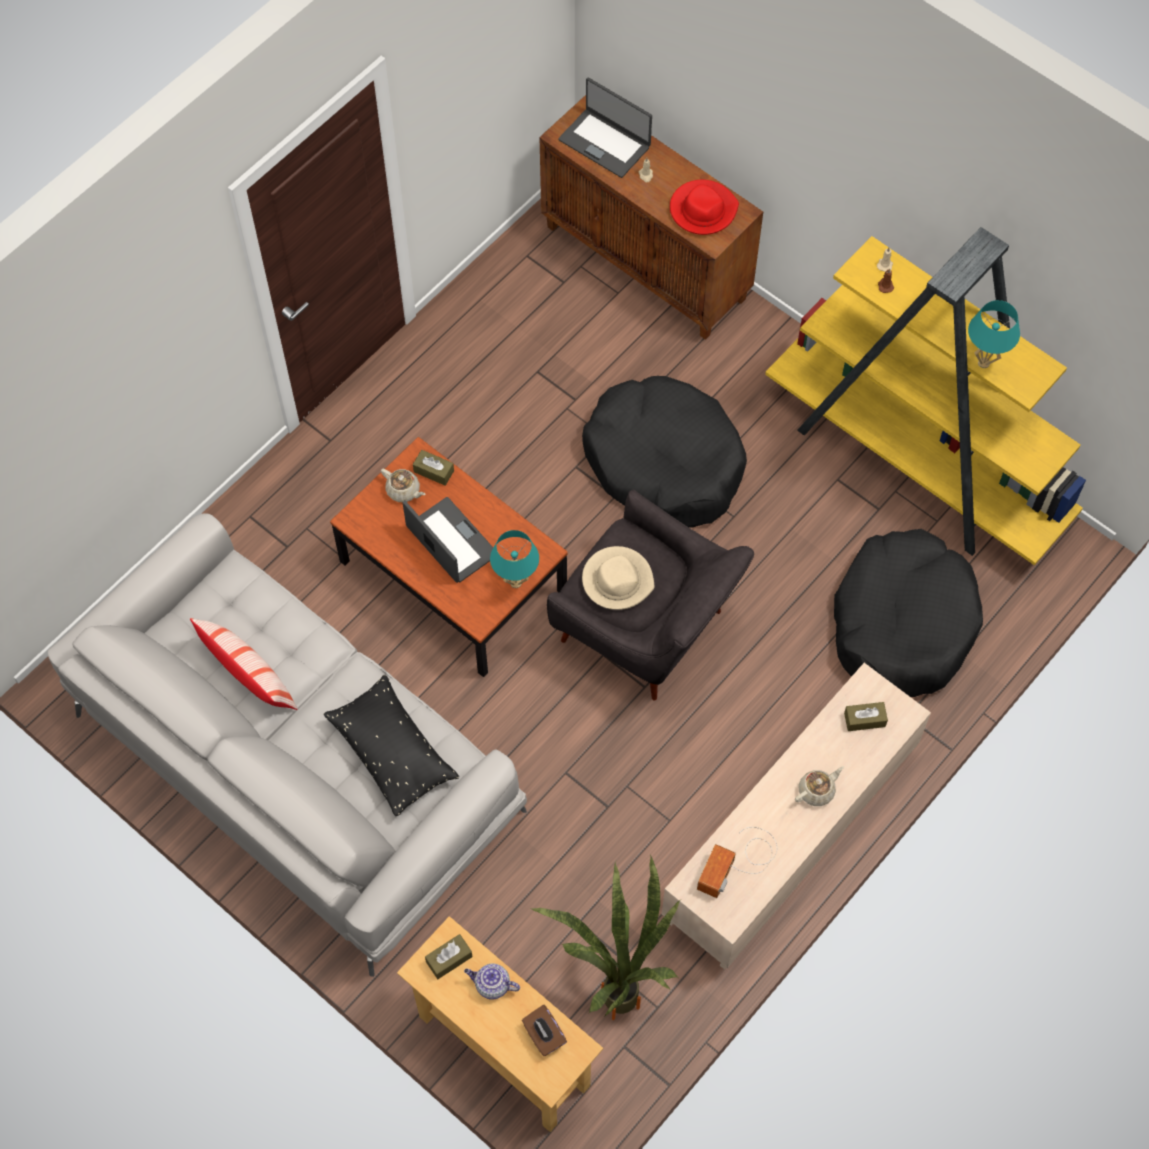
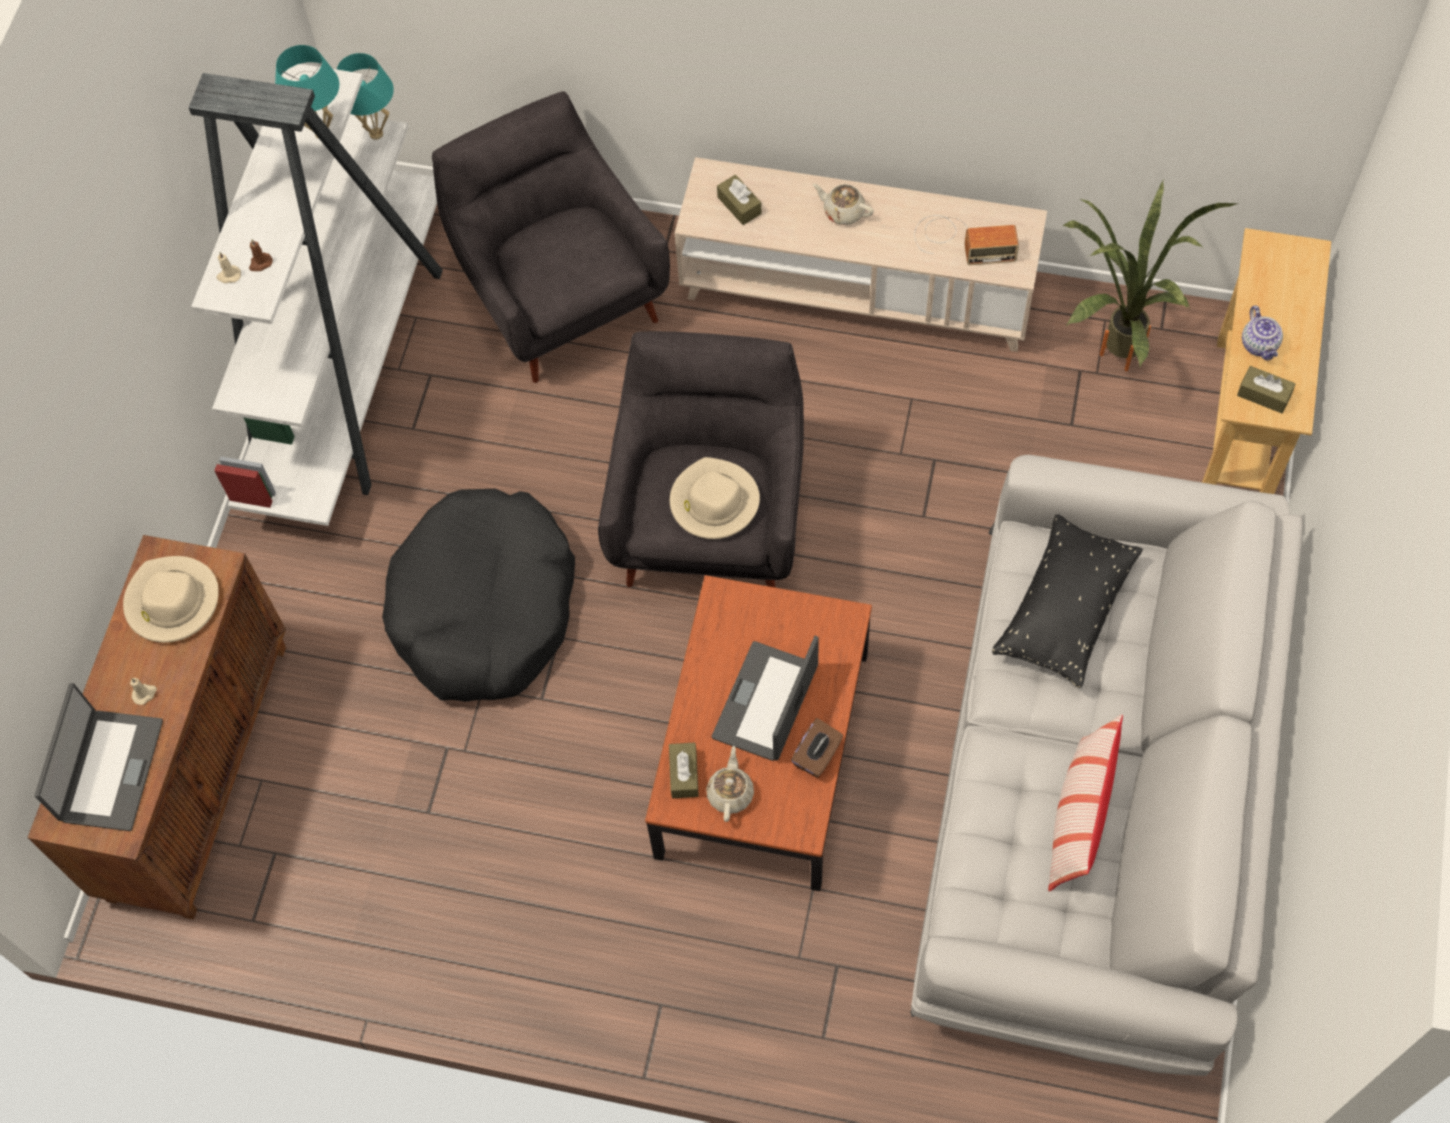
camera: 115 degrees left, 0 degrees up
turquoise table lamp [490,530,539,588] -> turquoise table lamp moved to [337,53,394,140]
brown tissue box [522,1005,567,1056] -> brown tissue box moved to [791,718,843,777]
red hat [670,180,739,235] -> beige hat [123,556,219,643]
yellow bookcase [765,227,1086,565] -> white bookcase [189,64,443,526]
black dog bed [834,529,983,697] -> grey armchair [432,91,670,383]

